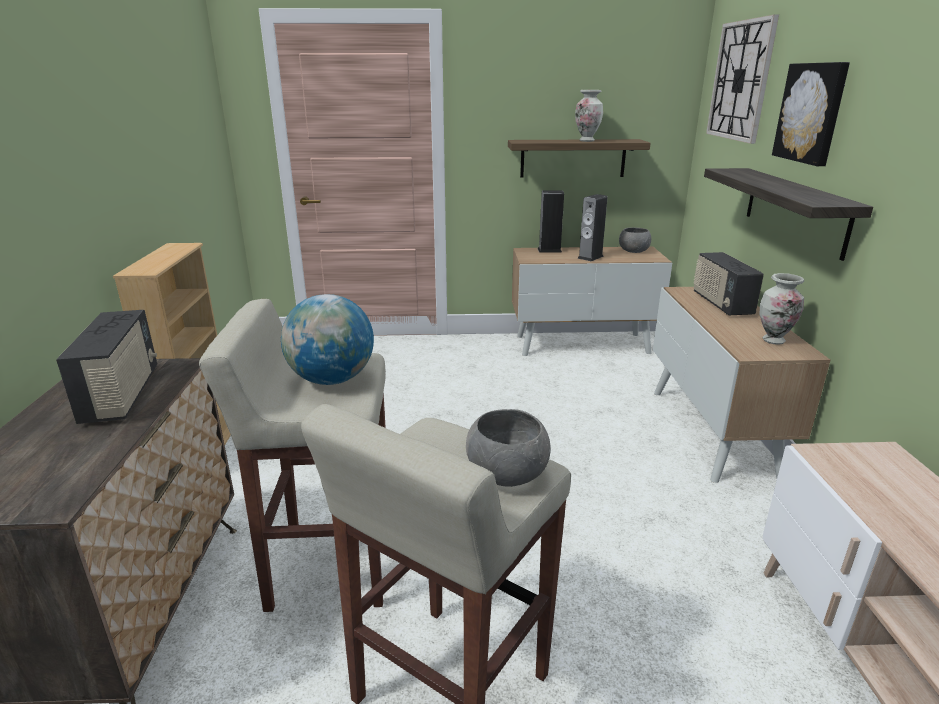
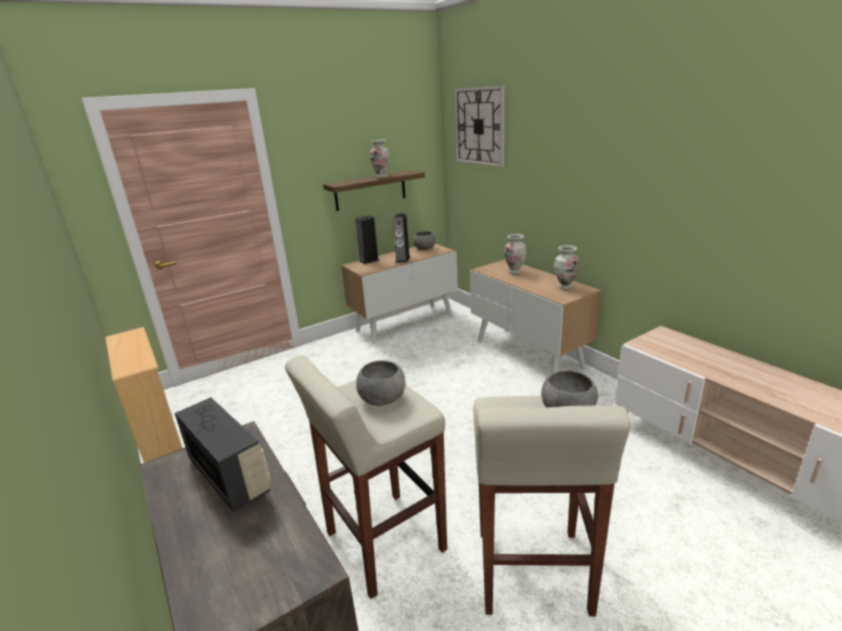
camera: 30 degrees left, 0 degrees up
globe [281,294,374,385] -> grey bowl [356,360,406,406]
radio [693,252,764,315] -> vase [505,234,526,274]
shelf [704,168,873,261] -> none
picture [772,62,850,166] -> none

